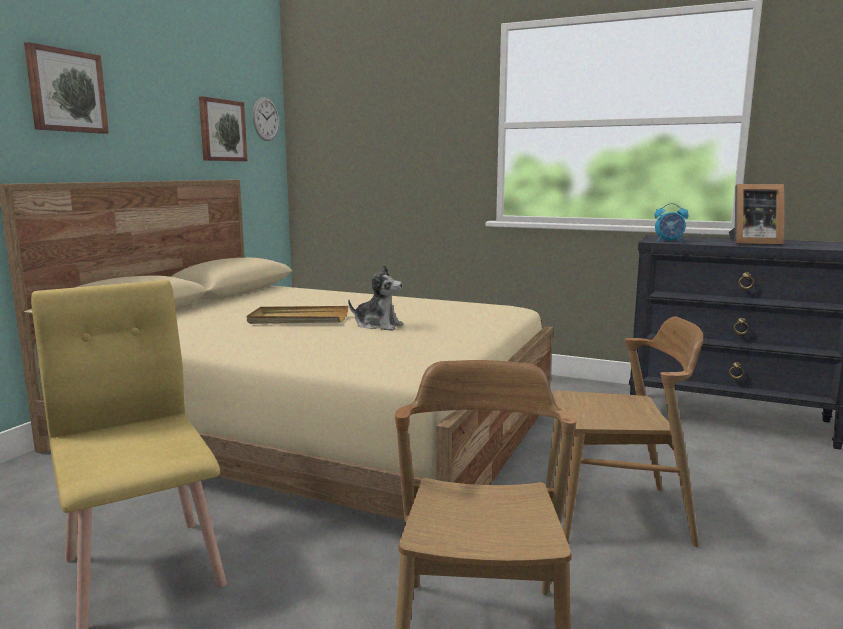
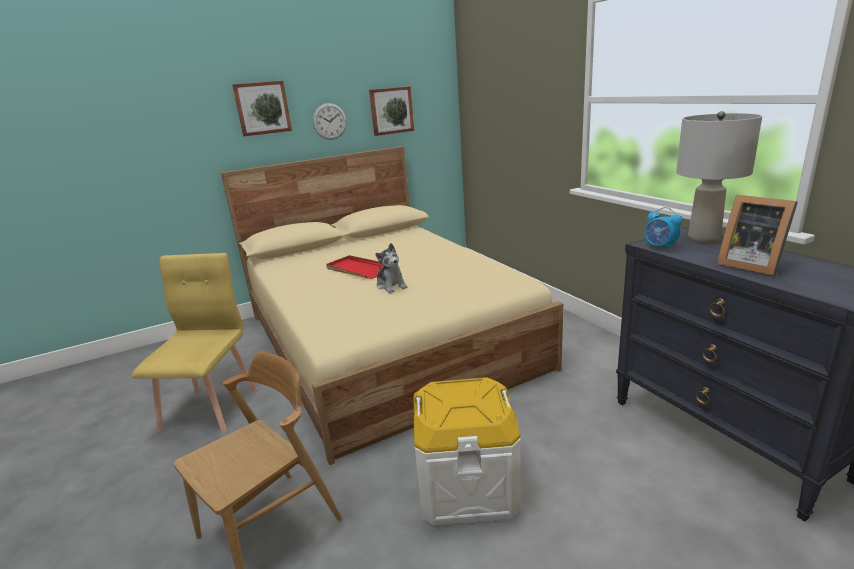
camera: 40 degrees right, 10 degrees up
beige tray [247,306,348,324] -> red tray [326,255,384,279]
wall clock [253,97,279,141] -> wall clock moved to [313,103,347,140]
brown chair [546,316,703,547] -> white storage box [413,377,521,525]
none -> grey table lamp [676,111,762,243]

